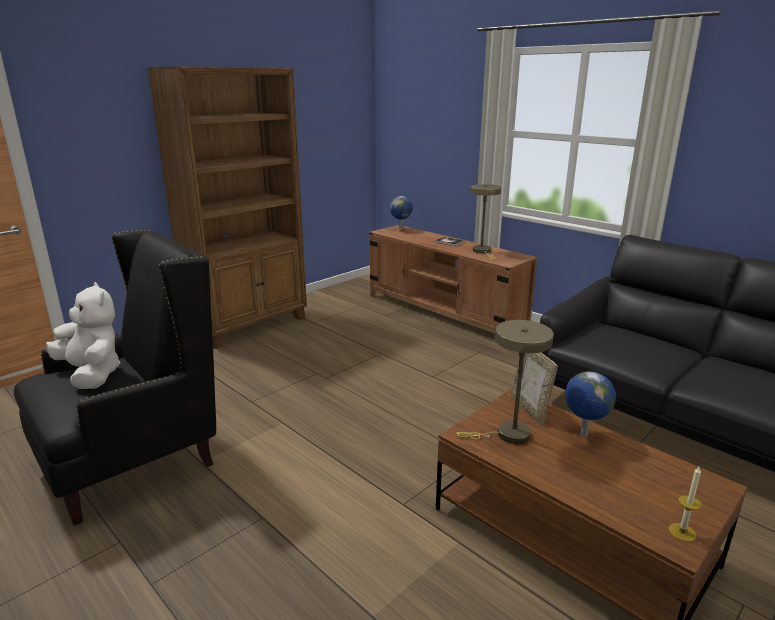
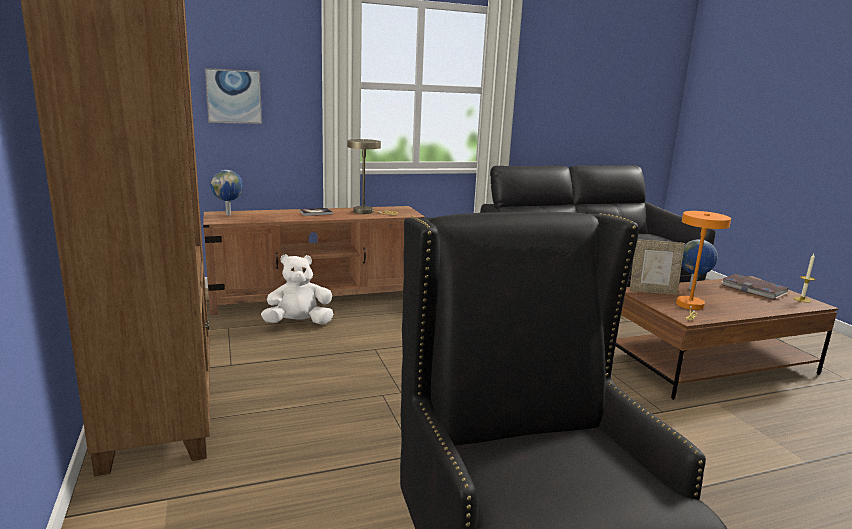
camera: 65 degrees left, 5 degrees down
white plush toy [46,282,121,389] -> white plush toy moved to [261,254,334,324]
beige table lamp [456,320,554,444] -> orange table lamp [676,211,731,320]
none -> picture [205,68,262,124]
none -> book [721,274,788,300]

